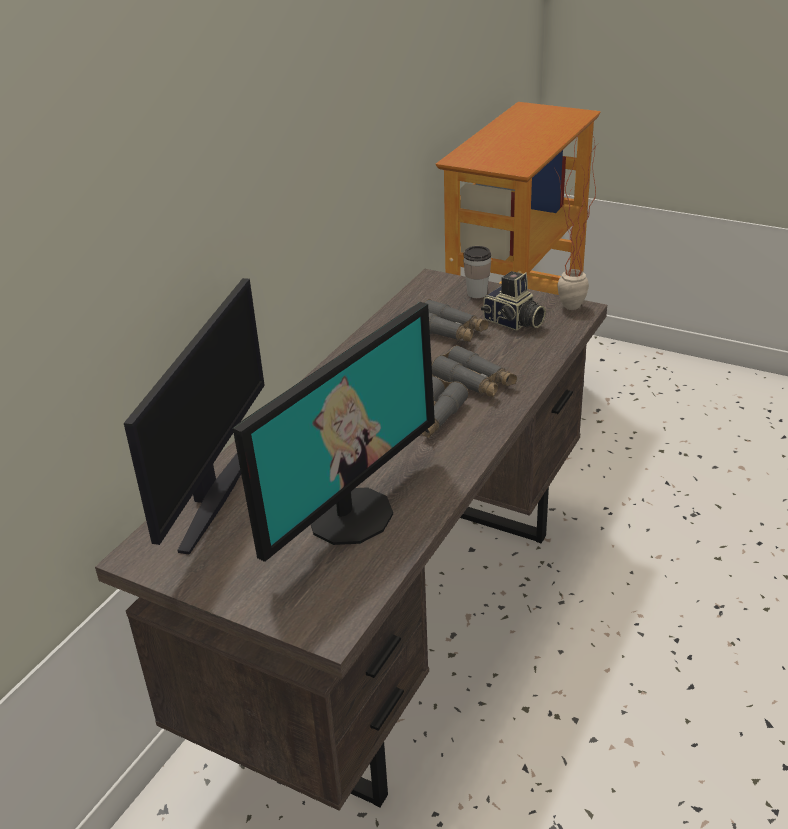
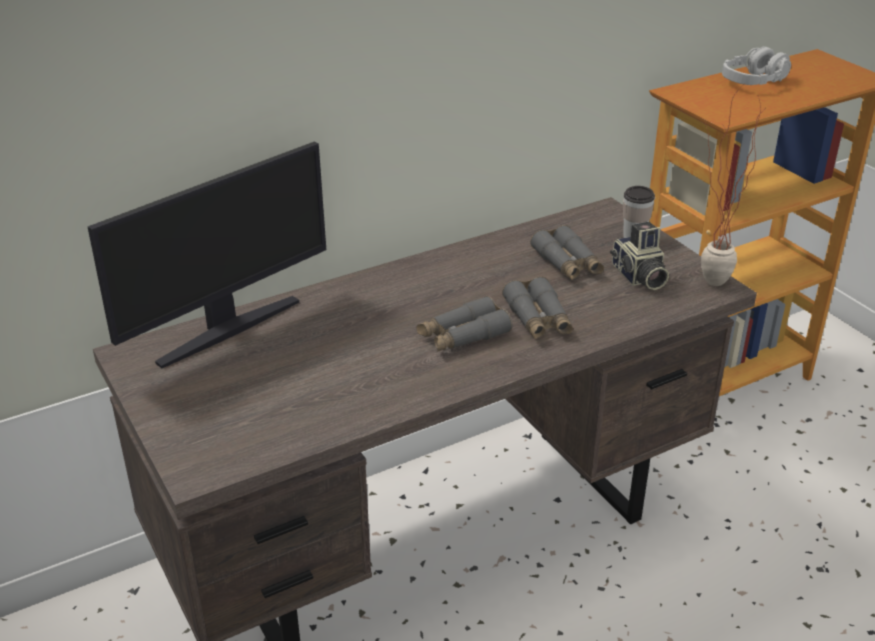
camera: 30 degrees right, 0 degrees up
monitor [233,302,435,562] -> none
none -> grey headphones [722,46,791,85]

